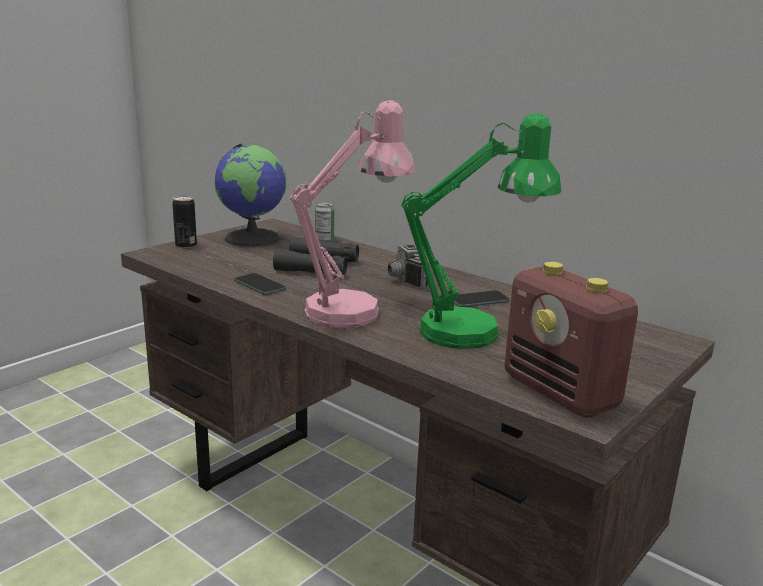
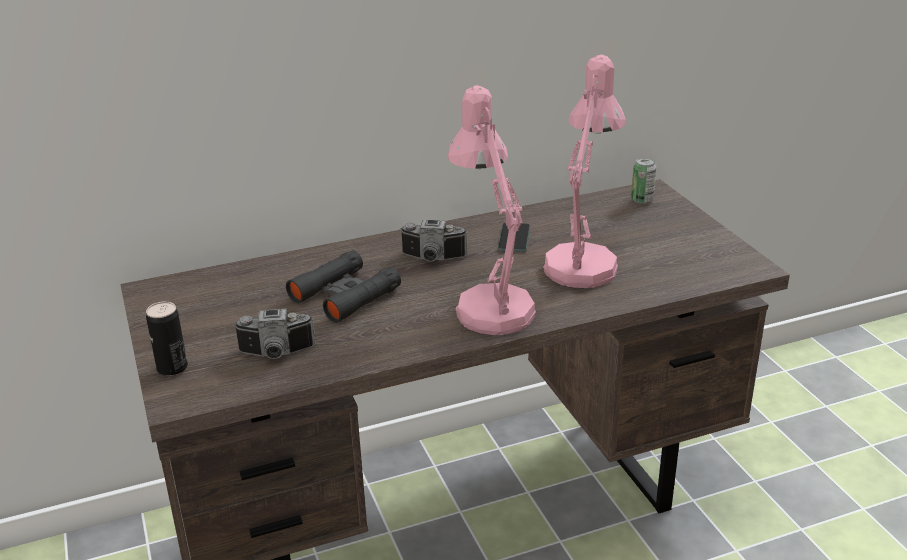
camera: 60 degrees left, 10 degrees up
globe [214,144,287,247] -> none
phone [234,273,287,295] -> none
can [315,202,334,242] -> can moved to [631,158,656,204]
green table lamp [401,113,561,349] -> pink table lamp [543,55,626,288]
radio [505,262,638,418] -> none
none -> camera [233,309,315,359]

